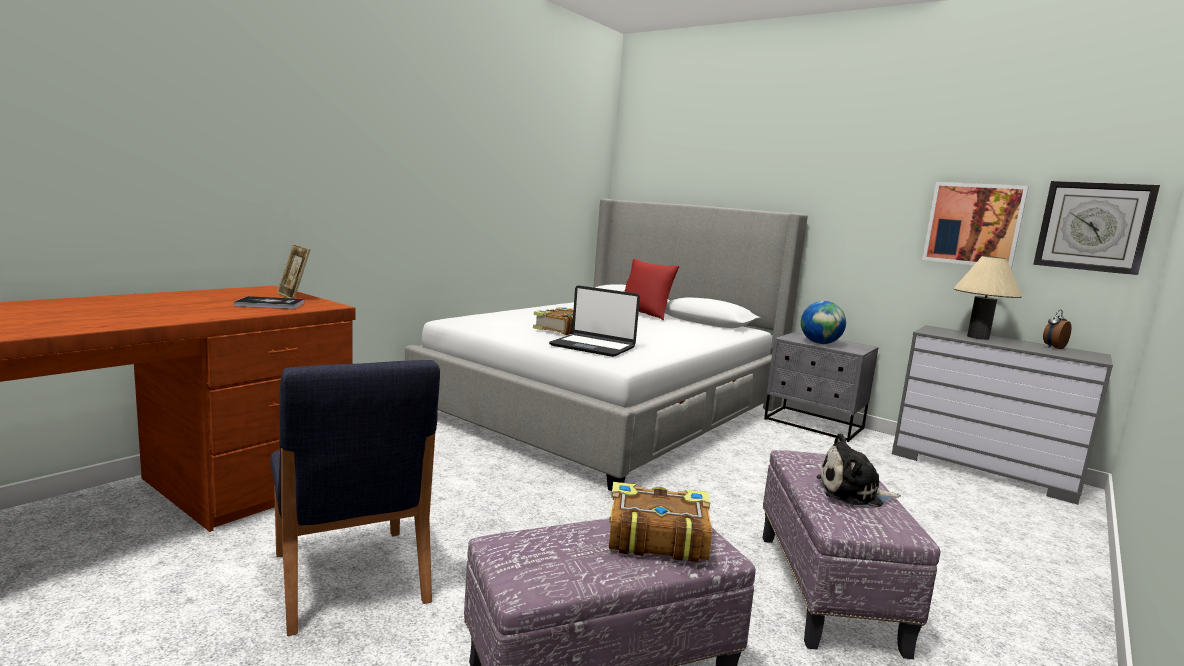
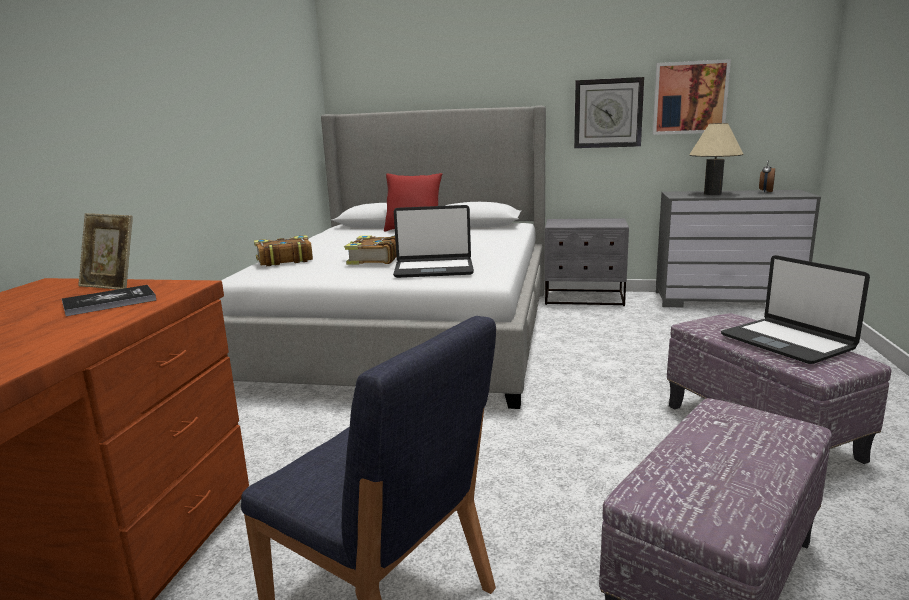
camera: 25 degrees left, 5 degrees up
book [609,482,712,562] -> book moved to [254,235,313,266]
globe [801,301,846,344] -> none
plush toy [816,433,901,507] -> laptop [721,255,870,364]
wall clock [1033,181,1160,275] -> wall clock moved to [574,77,644,148]

